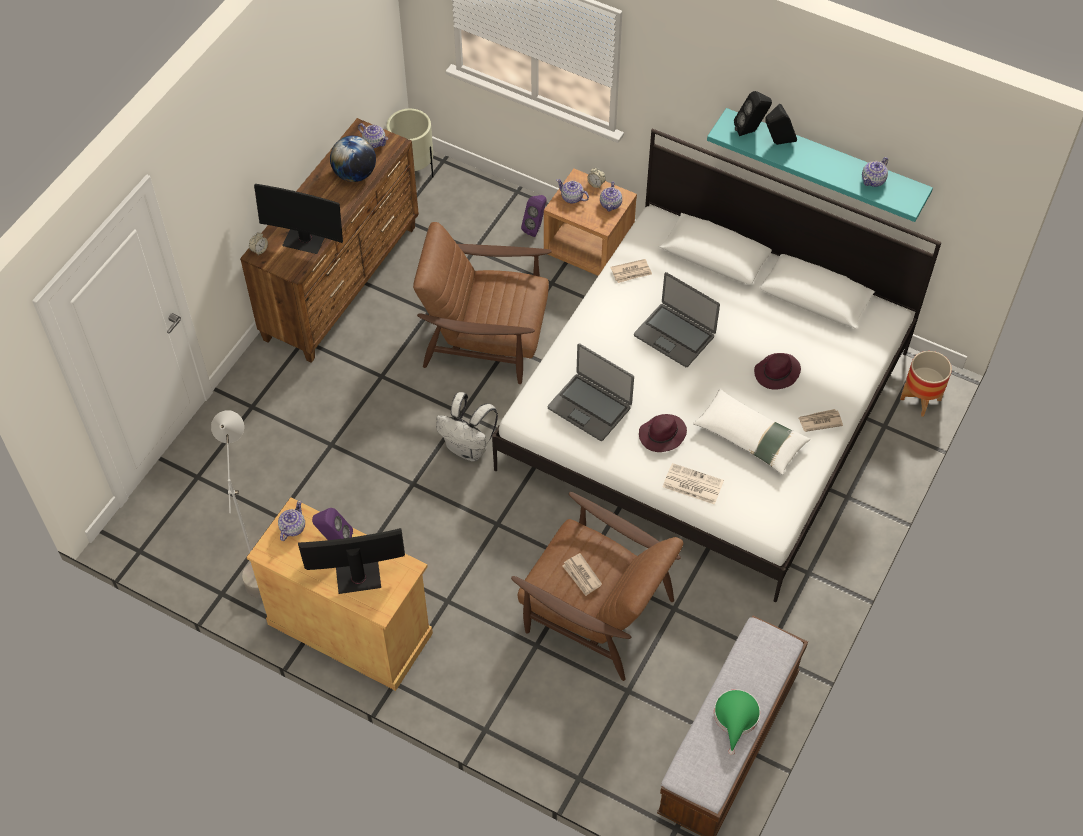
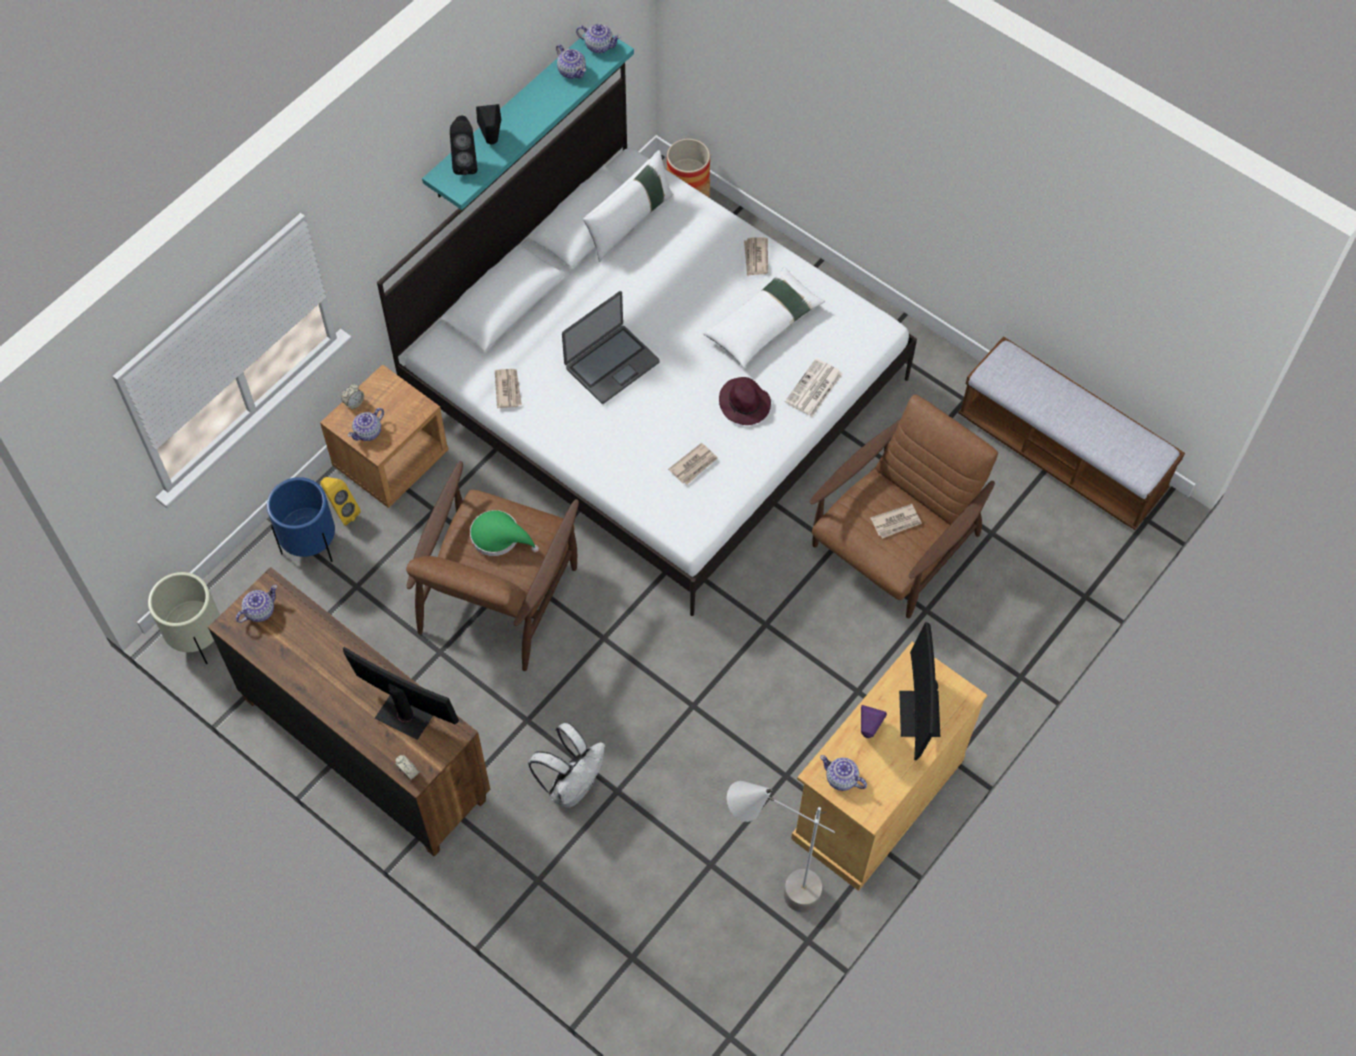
camera: 80 degrees left, 5 degrees up
monitor [254,184,343,254] -> monitor turned 90 degrees counterclockwise [343,647,459,740]
globe [330,136,376,182] -> none
white backpack [436,392,498,462] -> white backpack moved to [528,723,606,808]
purple speaker [521,195,547,237] -> yellow speaker [320,477,361,525]
laptop [548,343,634,441] -> newspaper [668,443,718,485]
teapot [600,181,622,212] -> teapot moved to [576,24,621,53]
green hat [714,689,760,755] -> green hat moved to [470,510,539,556]
purple hat [754,353,801,390] -> none
none -> blue planter [267,477,335,562]
none -> white pillow [583,150,673,262]

